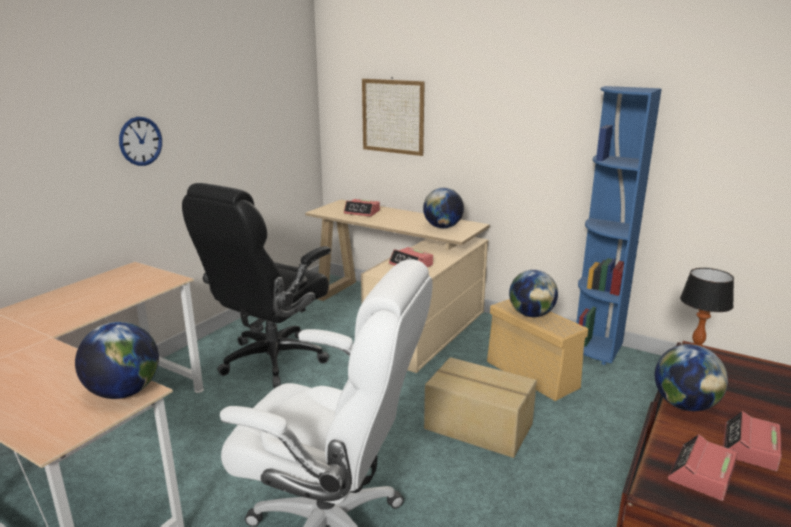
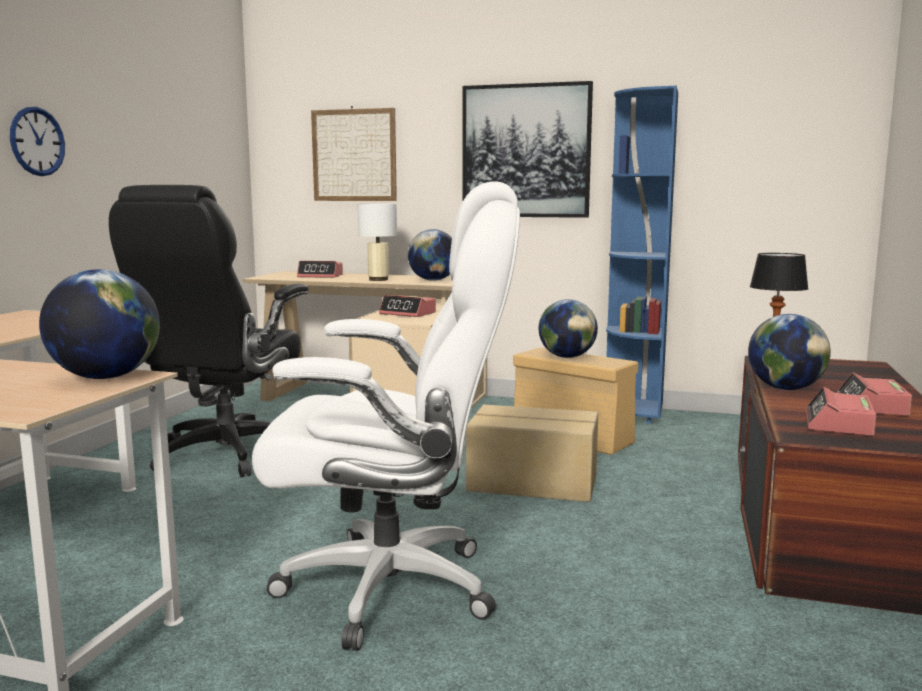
camera: 15 degrees left, 10 degrees down
none -> white table lamp [358,204,397,281]
none -> picture [462,81,593,218]

